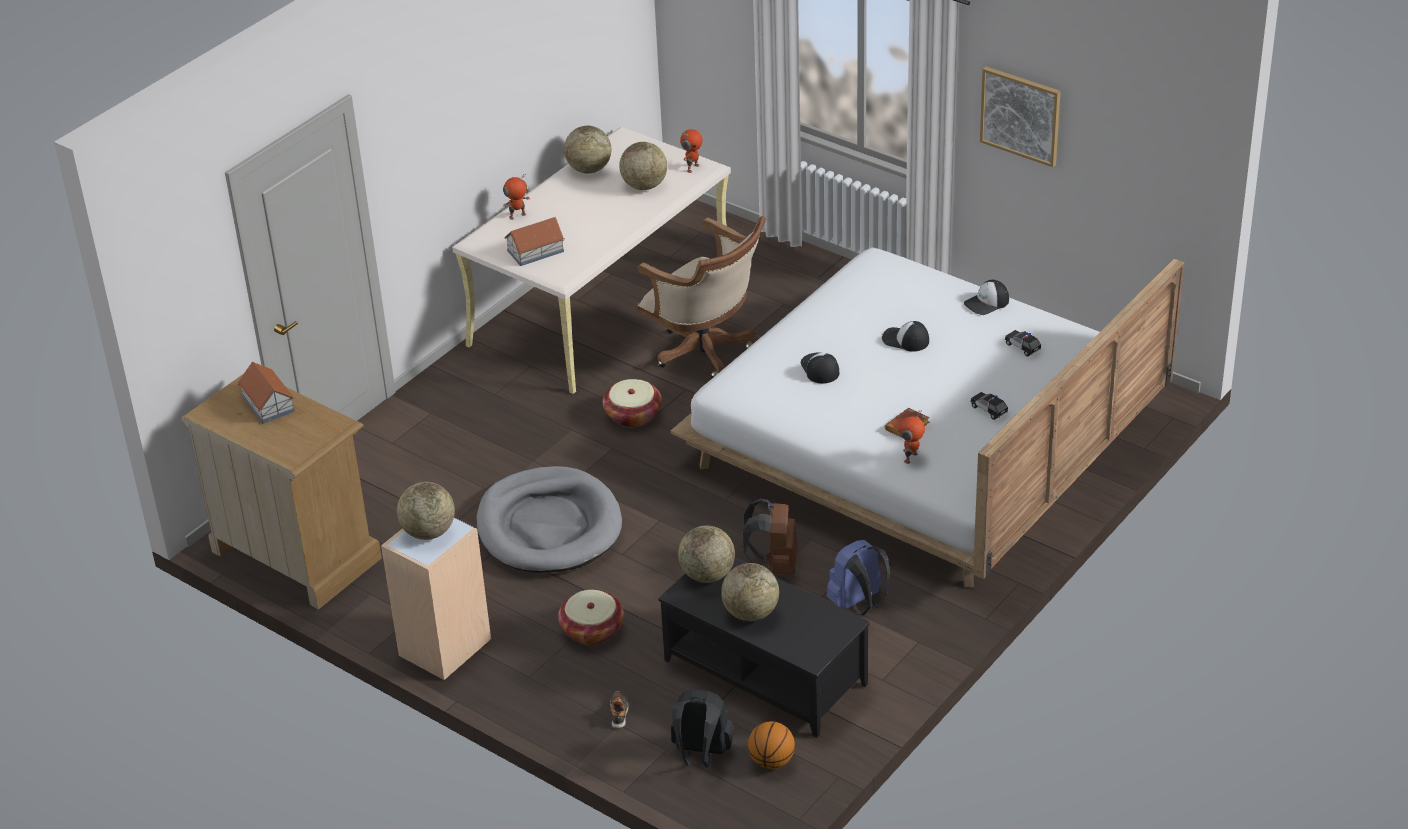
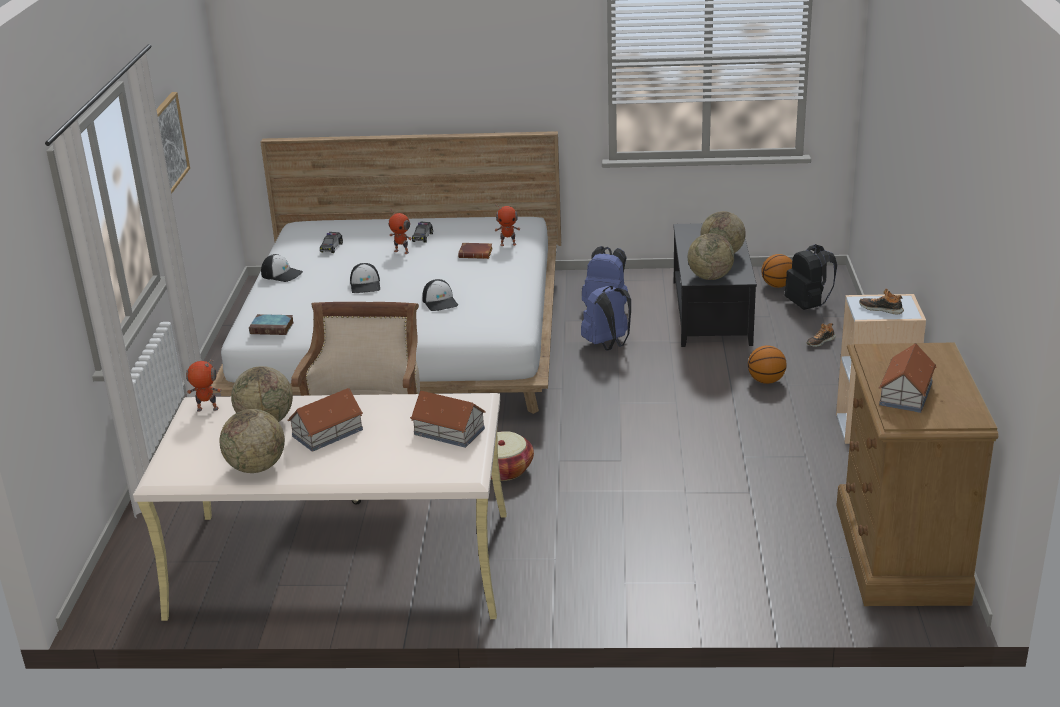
camera: 125 degrees left, 10 degrees down
globe [397,482,455,540] -> shoe [859,289,904,315]
grey dog bed [476,466,622,573] -> none
toy robot [503,174,530,220] -> toy robot moved to [388,209,412,254]
basket [558,590,624,645] -> basketball [748,345,786,384]
brown backpack [742,499,797,575] -> blue backpack [581,286,631,351]
cap [801,352,839,383] -> cap turned 60 degrees counterclockwise [422,279,458,311]
none -> book [249,314,294,335]
none -> toy house [287,388,363,452]

